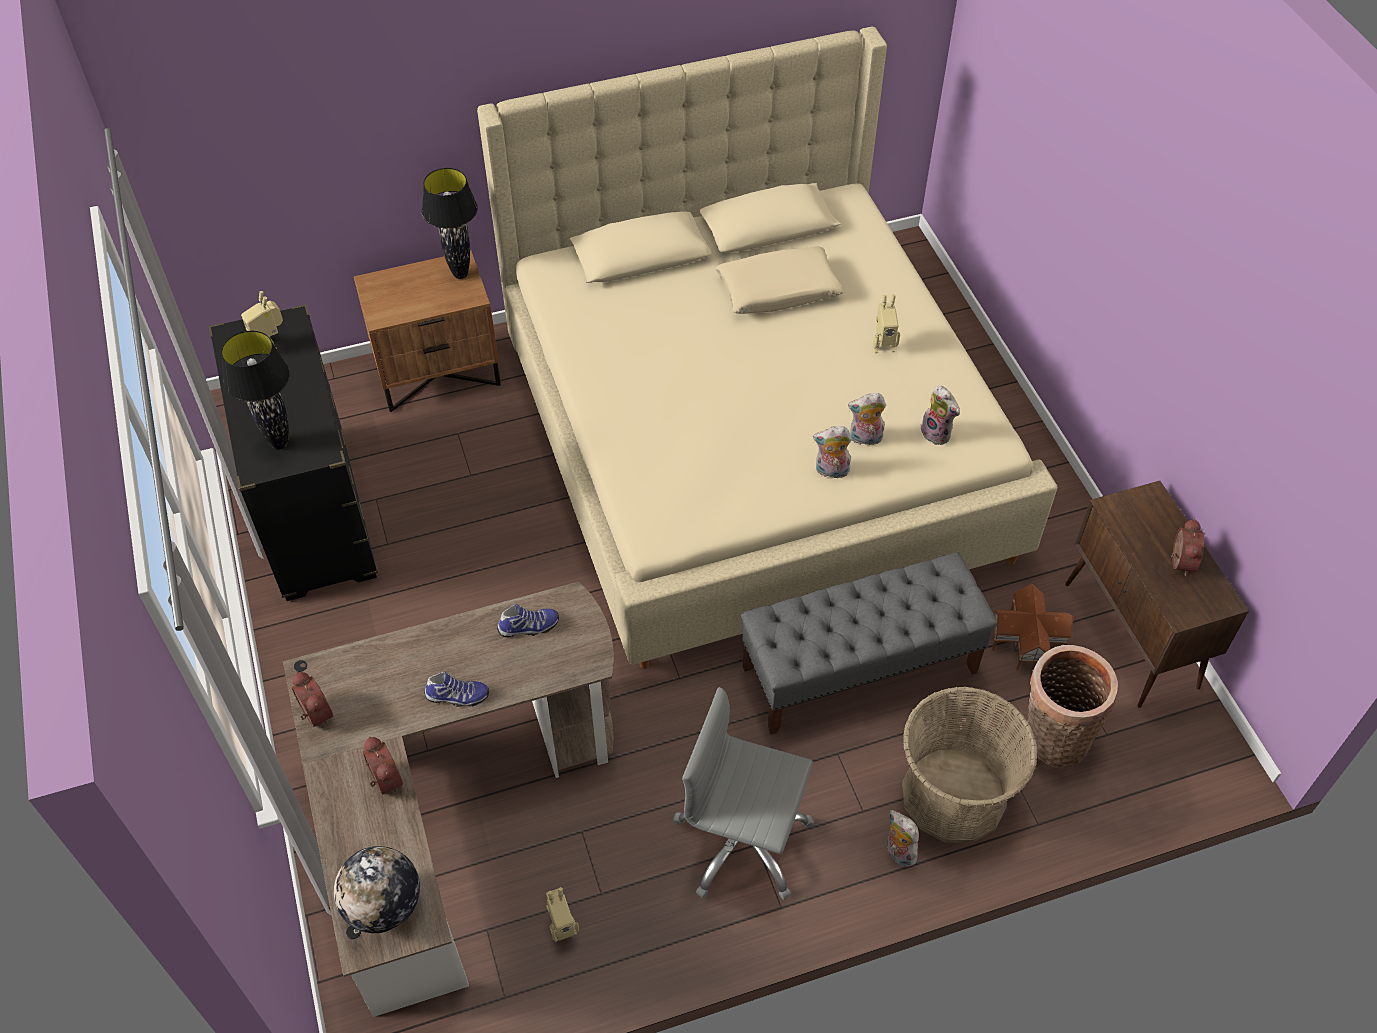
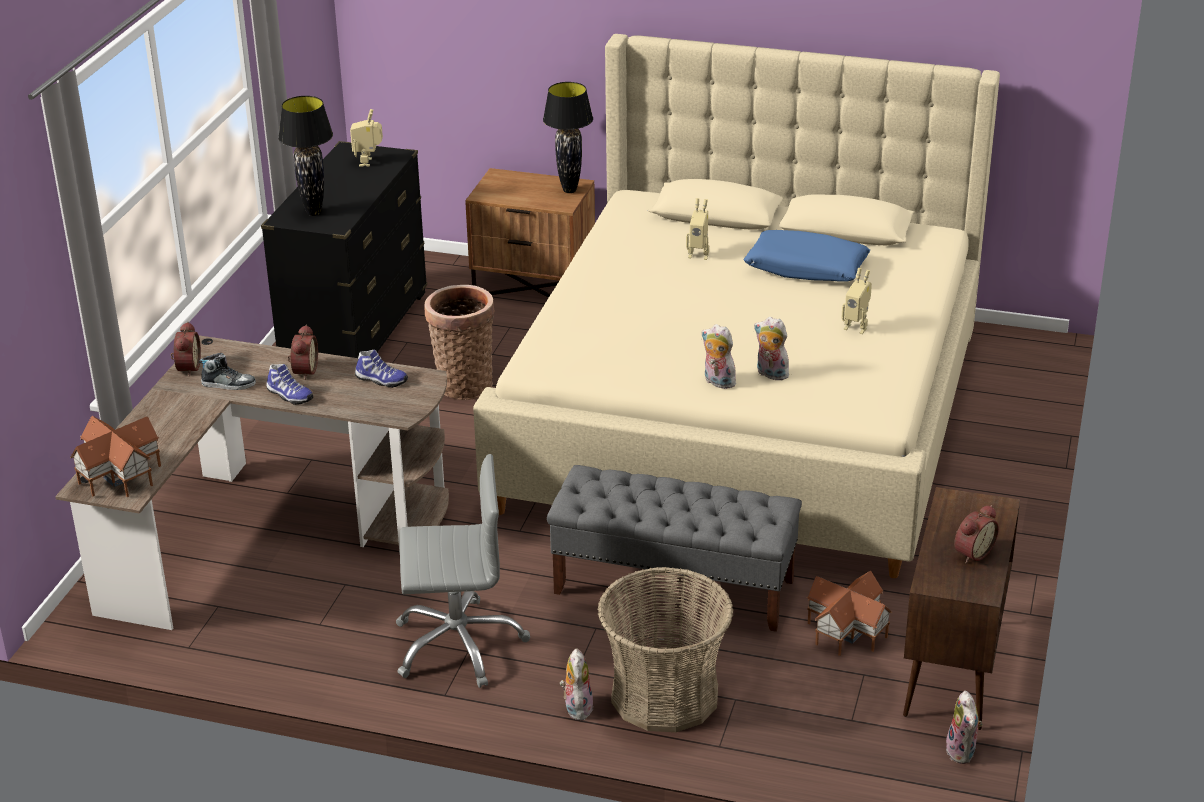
camera: 35 degrees right, 20 degrees down
globe [334,846,420,933] -> toy house [70,416,161,497]
alarm clock [363,736,403,795] -> alarm clock moved to [288,325,318,380]
toy robot [546,887,579,942] -> toy robot moved to [686,198,709,260]
grey office chair [673,687,814,900] -> grey office chair turned 120 degrees clockwise [396,454,530,688]
beige pillow [715,246,844,314] -> blue pillow [743,230,870,282]
plush toy [921,386,960,445] -> plush toy moved to [946,691,983,764]
basket [1026,645,1118,768] -> basket moved to [424,285,495,400]
none -> shoe [199,353,256,390]

